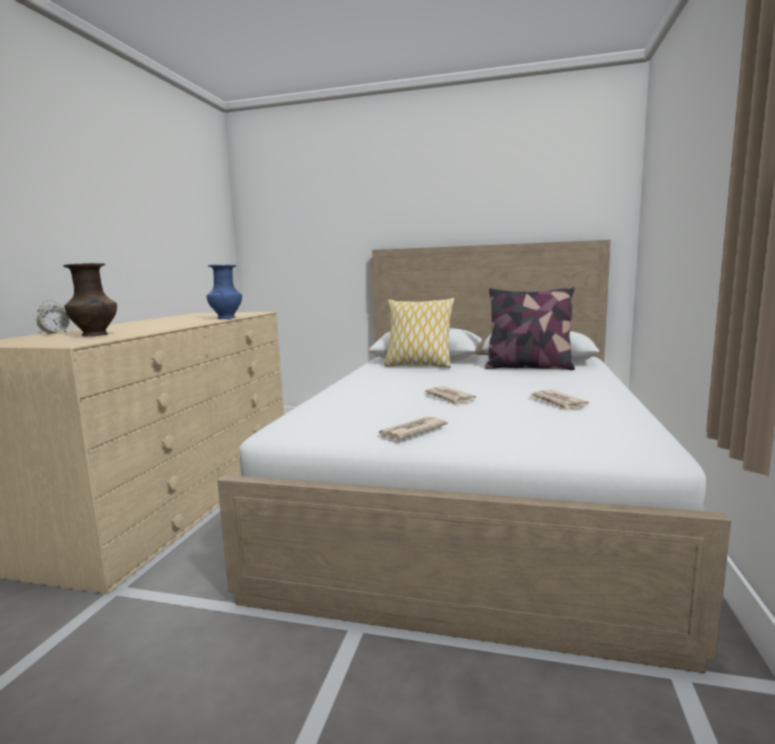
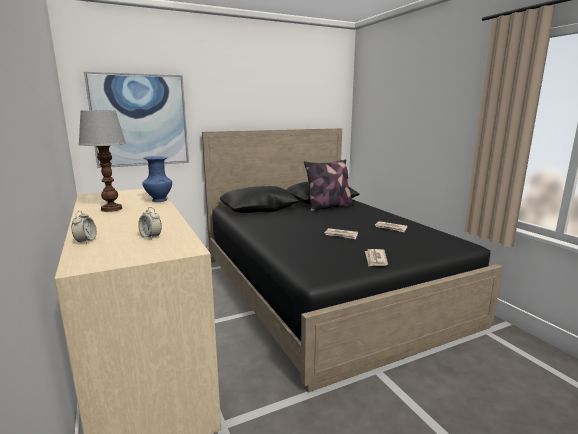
camera: 40 degrees left, 5 degrees up
brown vase [63,263,117,336] -> alarm clock [138,207,162,239]
white bed [217,240,731,673] -> black bed [202,128,503,393]
pillow [384,298,454,368] -> none
none -> table lamp [78,110,126,212]
none -> picture [84,72,189,168]

